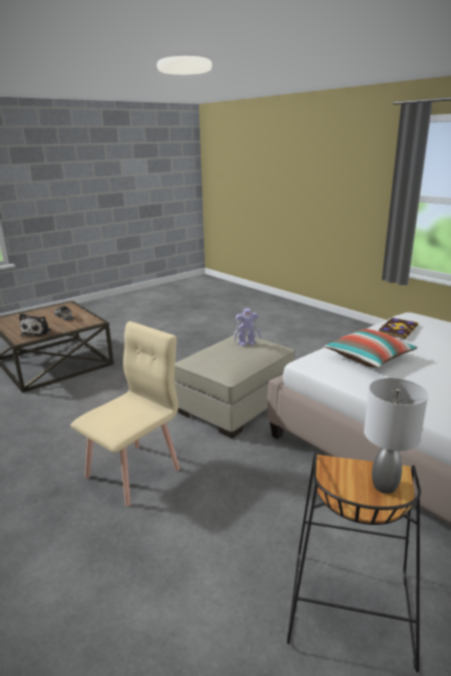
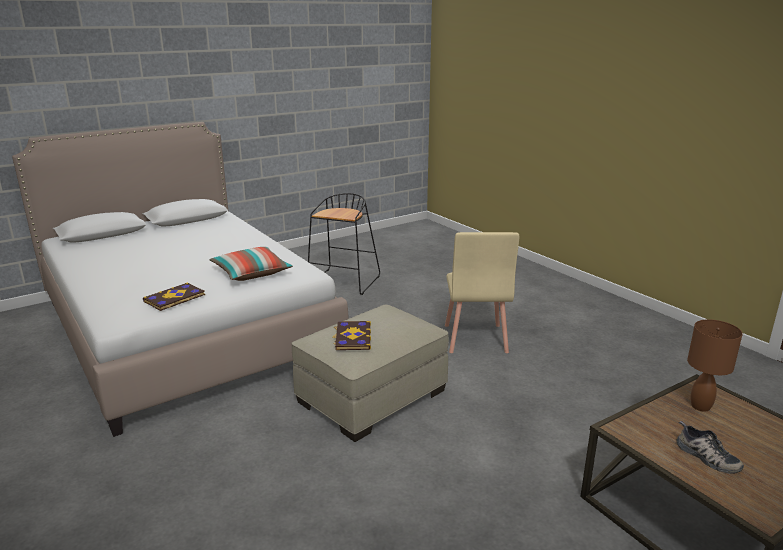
camera: 175 degrees left, 0 degrees up
plush toy [19,313,52,336] -> brown table lamp [687,319,743,412]
beige chair [71,321,180,506] -> beige chair turned 45 degrees counterclockwise [445,232,519,353]
toy robot [234,308,261,346] -> book [332,321,371,350]
grey table lamp [364,378,428,494] -> none

